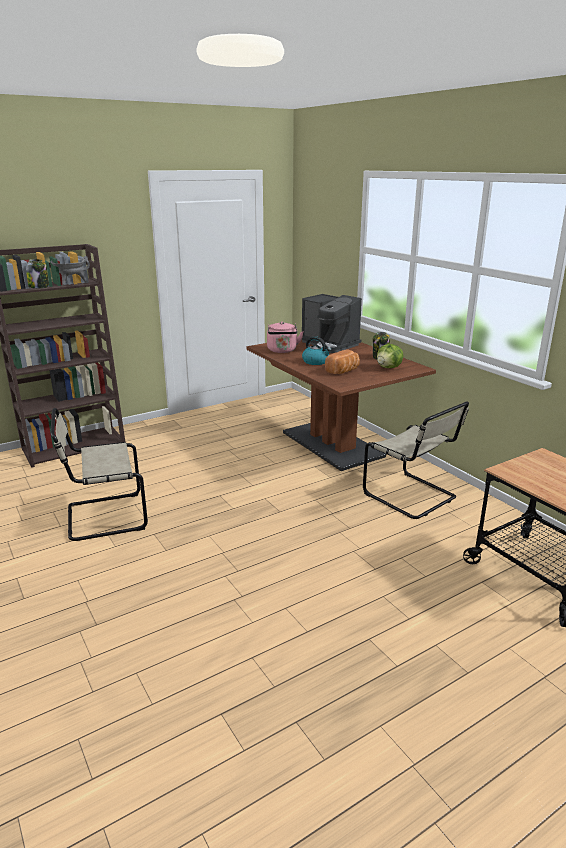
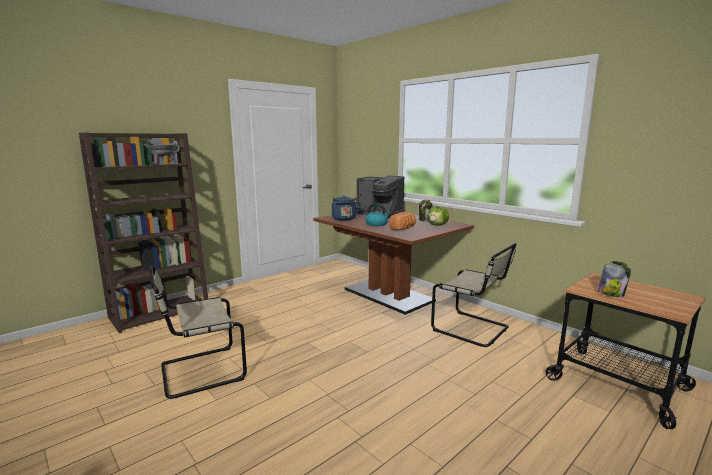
camera: 10 degrees left, 10 degrees down
jar [26,259,49,288] -> jar moved to [598,261,631,297]
pink kettle [267,322,304,353] -> blue kettle [332,195,361,221]

